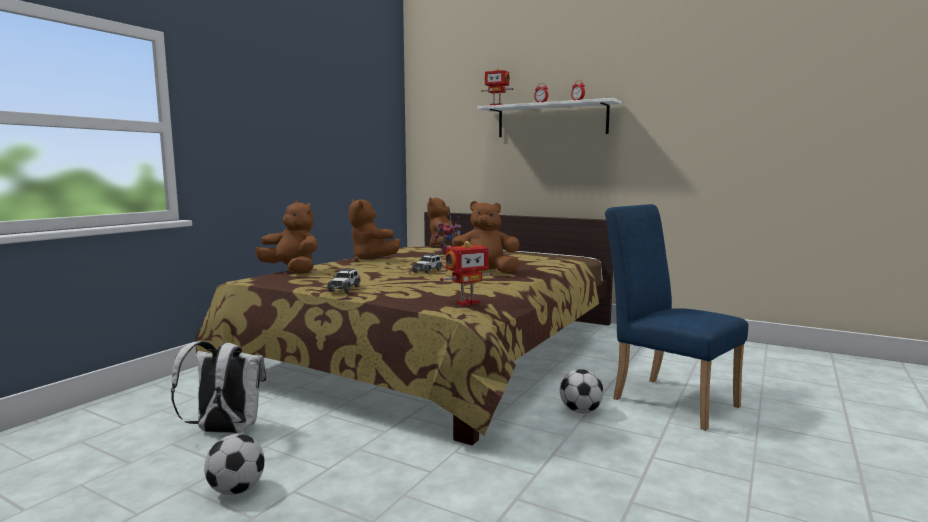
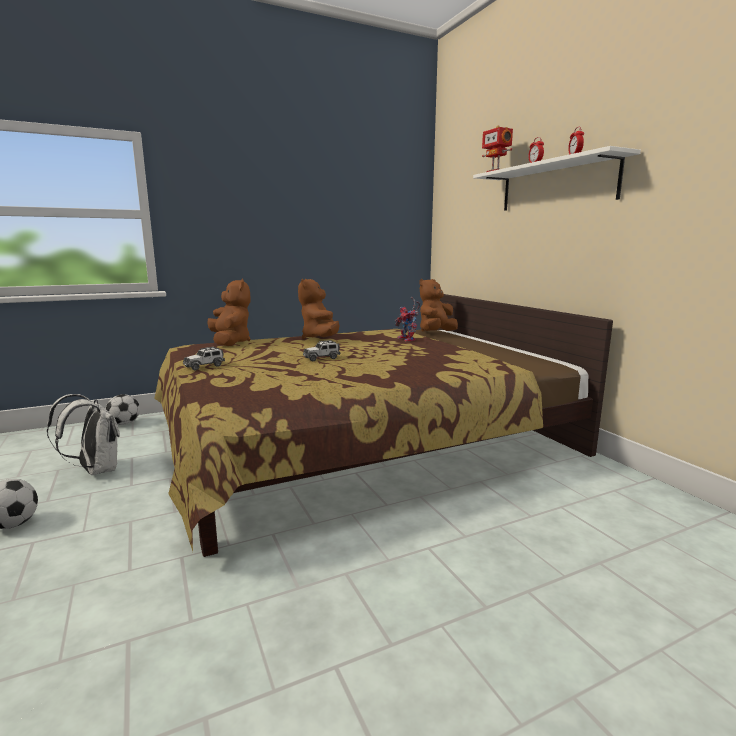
camera: 35 degrees right, 5 degrees up
toy robot [440,241,493,306] -> none
brown plush toy [445,201,520,273] -> none
football [560,369,604,413] -> football moved to [106,394,140,425]
blue chair [605,204,748,431] -> none

